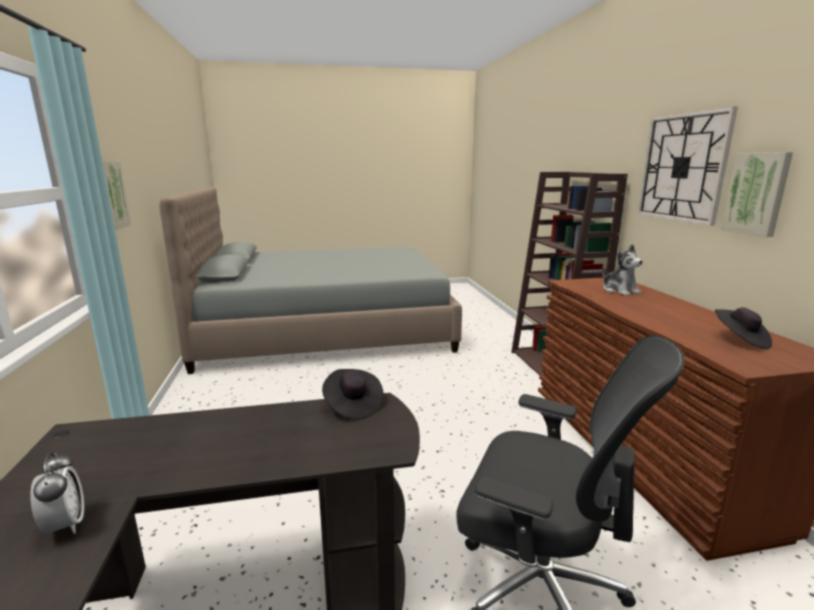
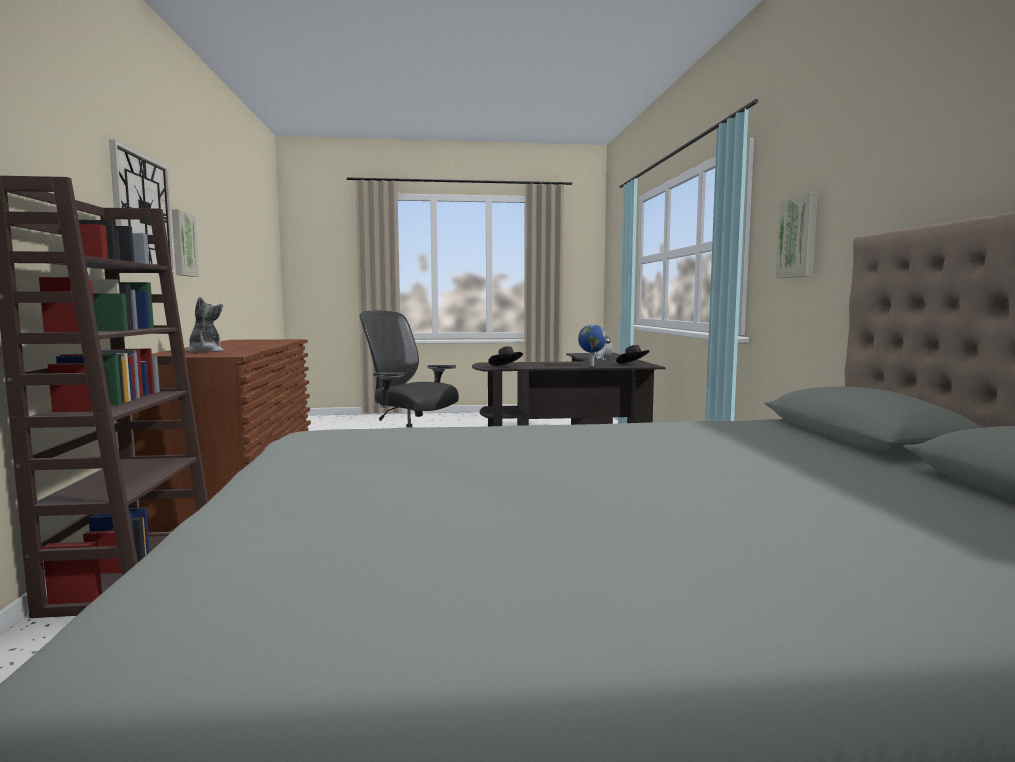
camera: 175 degrees left, 10 degrees down
black hat [715,307,772,349] -> black hat moved to [616,345,650,364]
none -> globe [578,324,607,366]

